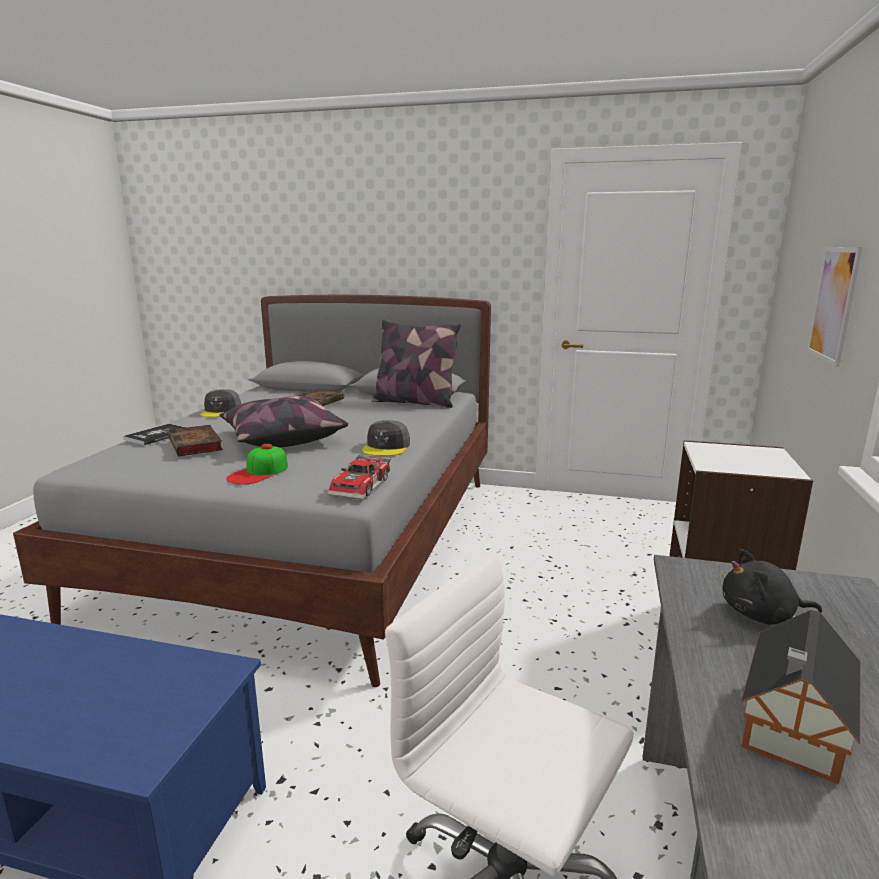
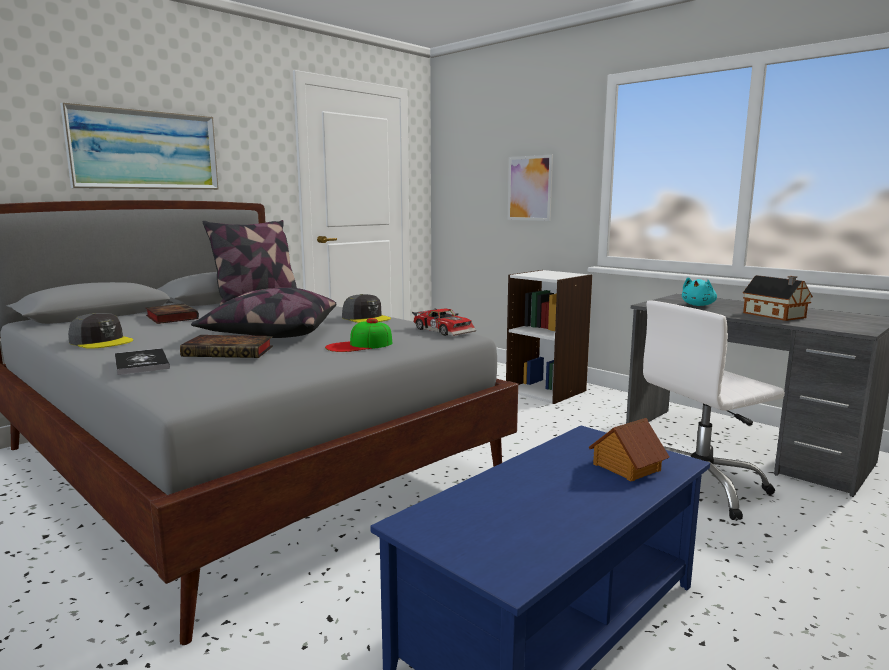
camera: 60 degrees left, 5 degrees down
cap [226,444,288,485] -> cap turned 90 degrees clockwise [325,318,392,352]
black plush toy [722,549,822,624] -> turquoise plush toy [682,277,717,306]
none -> picture [60,102,219,190]
none -> toy house [589,418,669,482]

